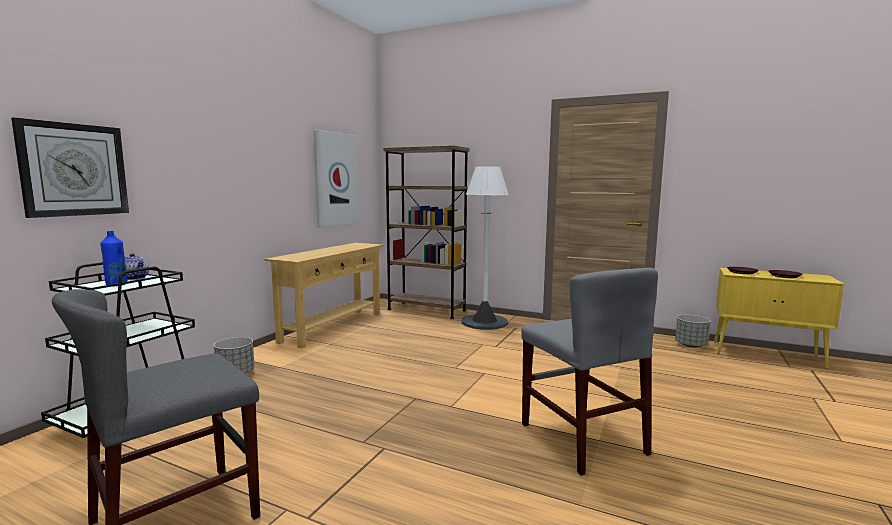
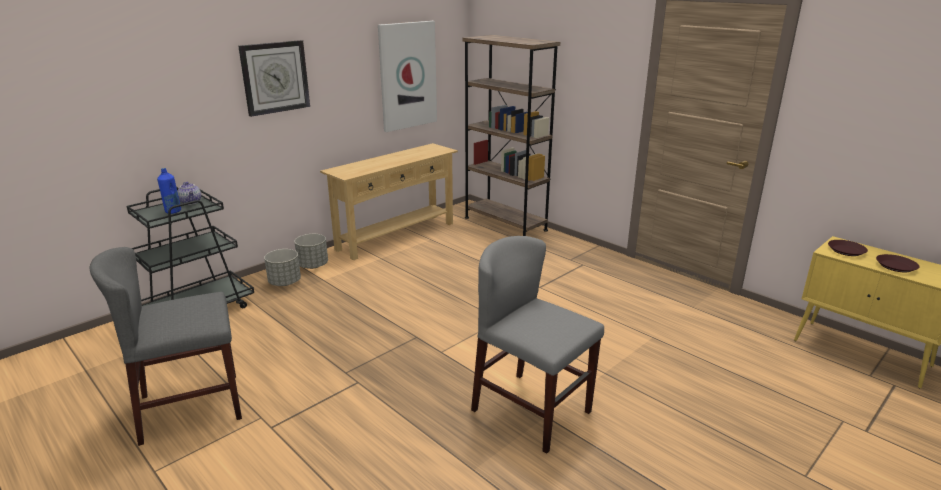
camera: 20 degrees right, 15 degrees up
wall clock [11,117,129,218] -> wall clock moved to [238,40,310,117]
white floor lamp [462,166,509,330] -> none
grey chair [521,268,658,476] -> grey chair turned 135 degrees clockwise [471,236,604,454]
grey planter [675,314,711,348] -> grey planter moved to [294,234,328,269]

